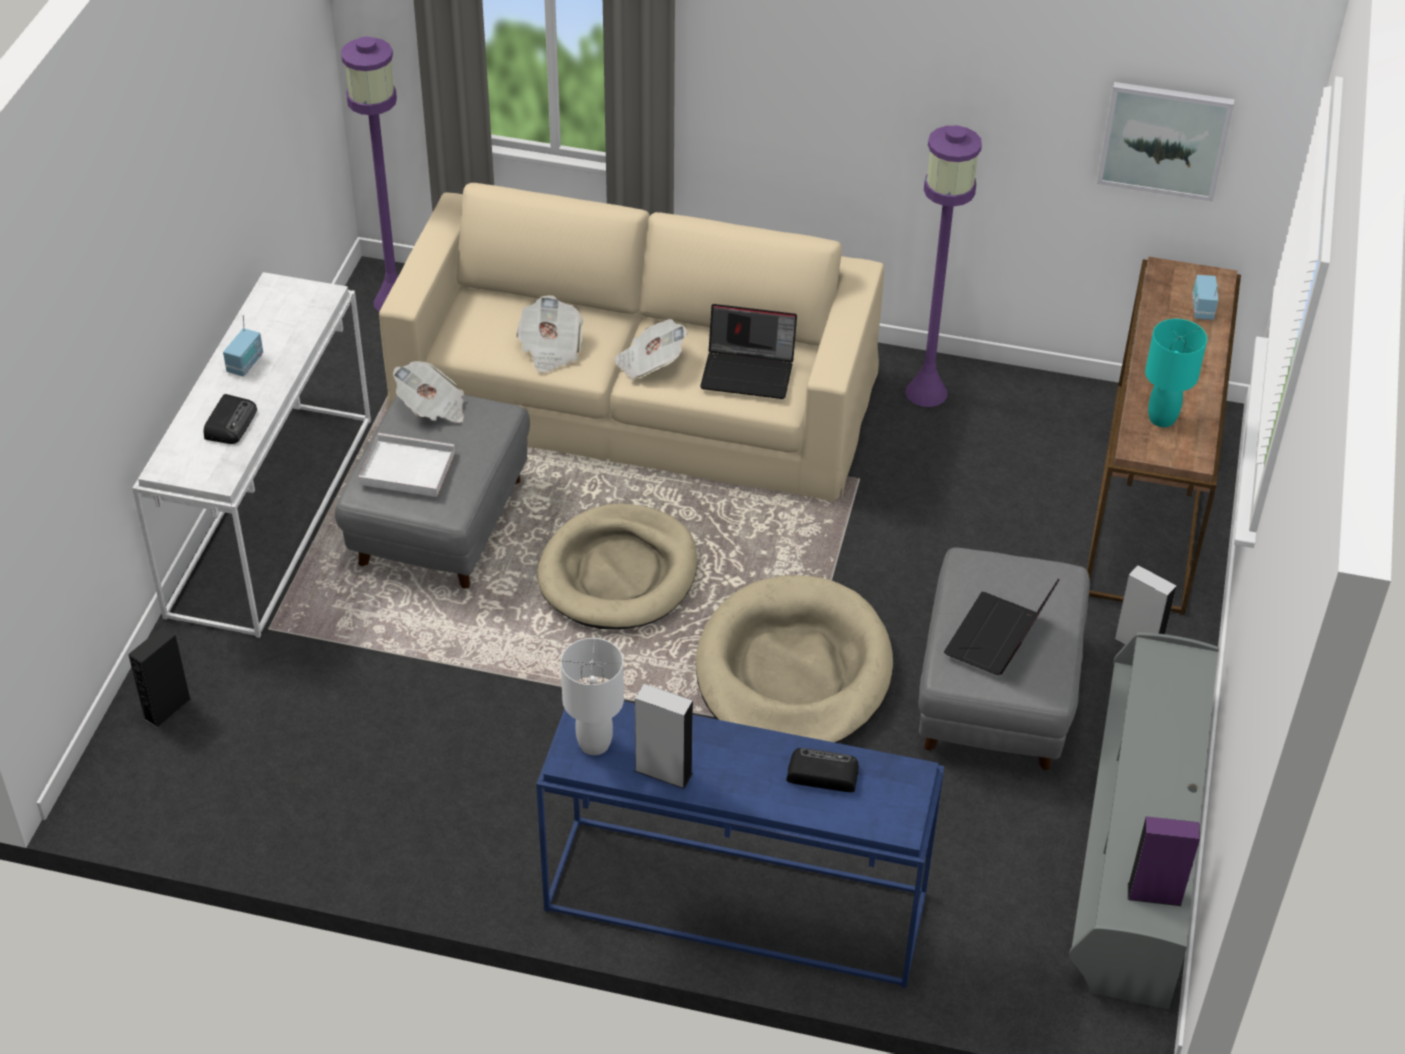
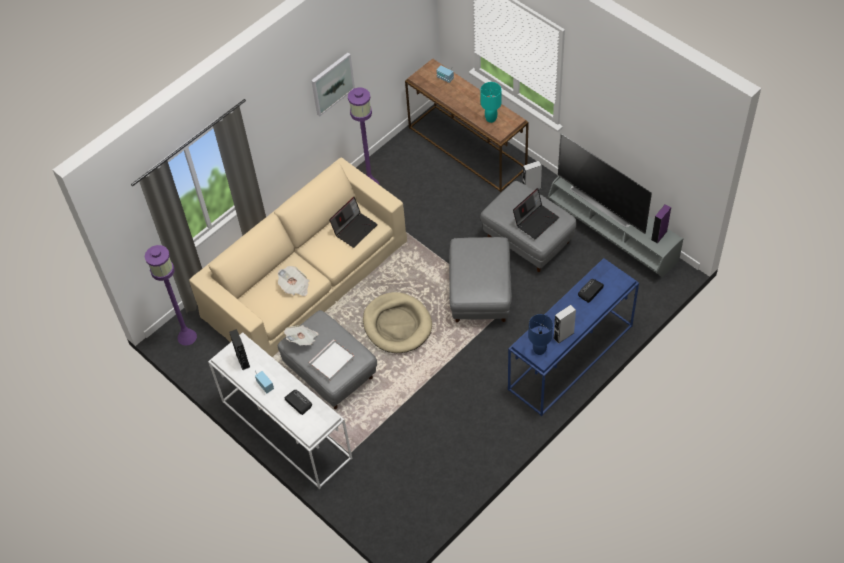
camera: 55 degrees left, 10 degrees up
black speaker [128,627,191,728] -> black speaker moved to [229,329,250,370]
white table lamp [561,638,624,755] -> blue table lamp [528,314,553,355]
newspaper [614,319,687,380] -> none
beige dog bed [696,575,893,743] -> grey ottoman [449,237,512,322]
laptop [944,579,1059,675] -> laptop turned 105 degrees counterclockwise [513,188,559,239]
picture [1097,82,1235,202] -> picture moved to [311,53,355,116]
none -> television [558,133,652,234]

